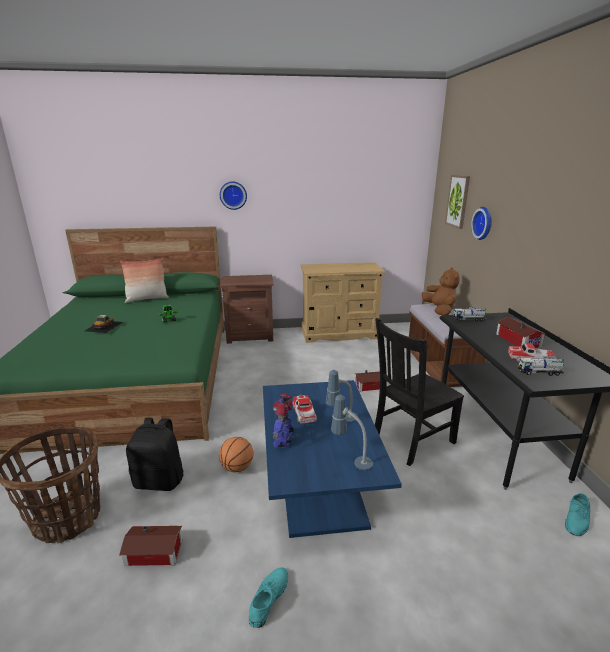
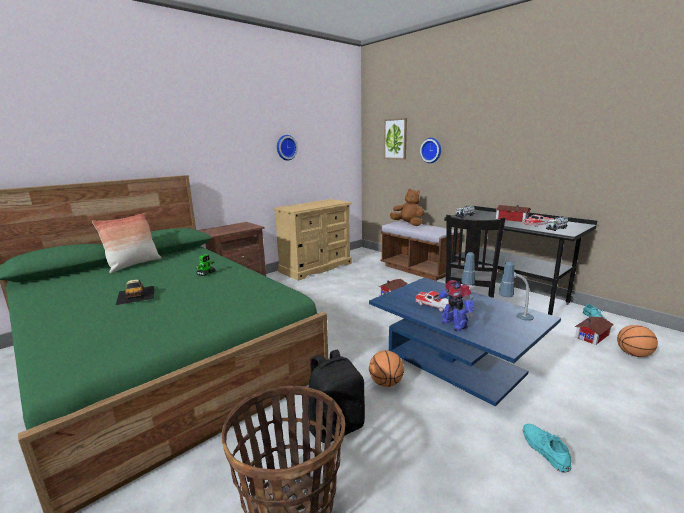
camera: 35 degrees left, 5 degrees down
toy house [119,526,182,566] -> toy house moved to [575,317,614,345]
wall clock [220,181,247,210] -> wall clock moved to [277,135,298,161]
none -> basketball [617,325,658,357]

